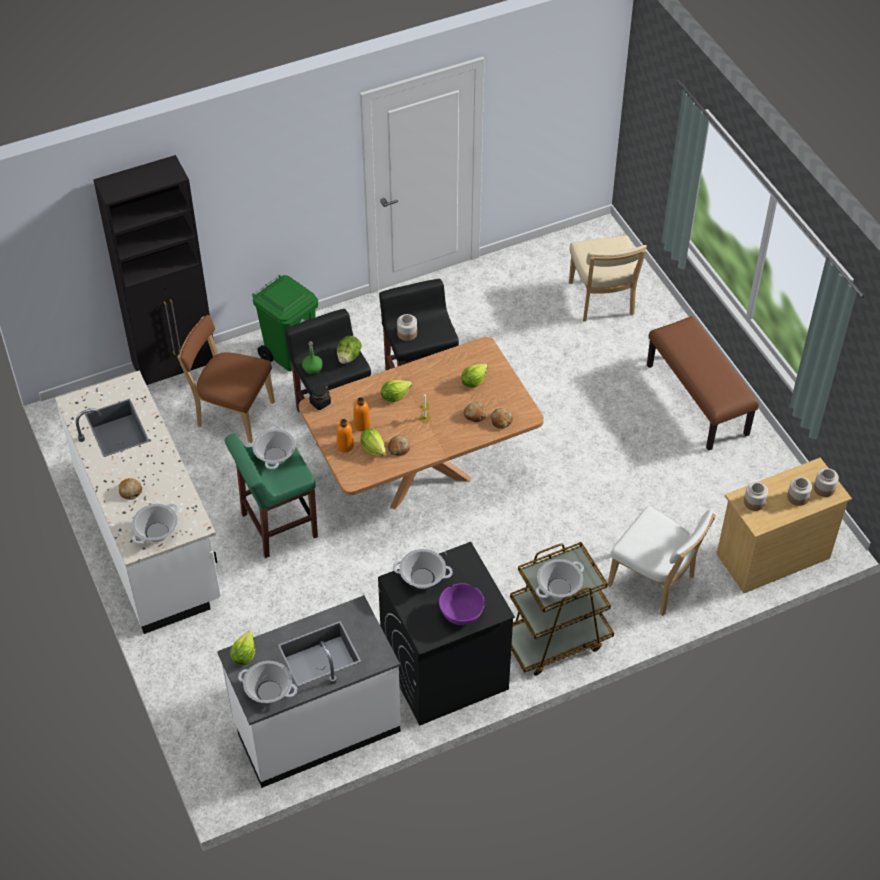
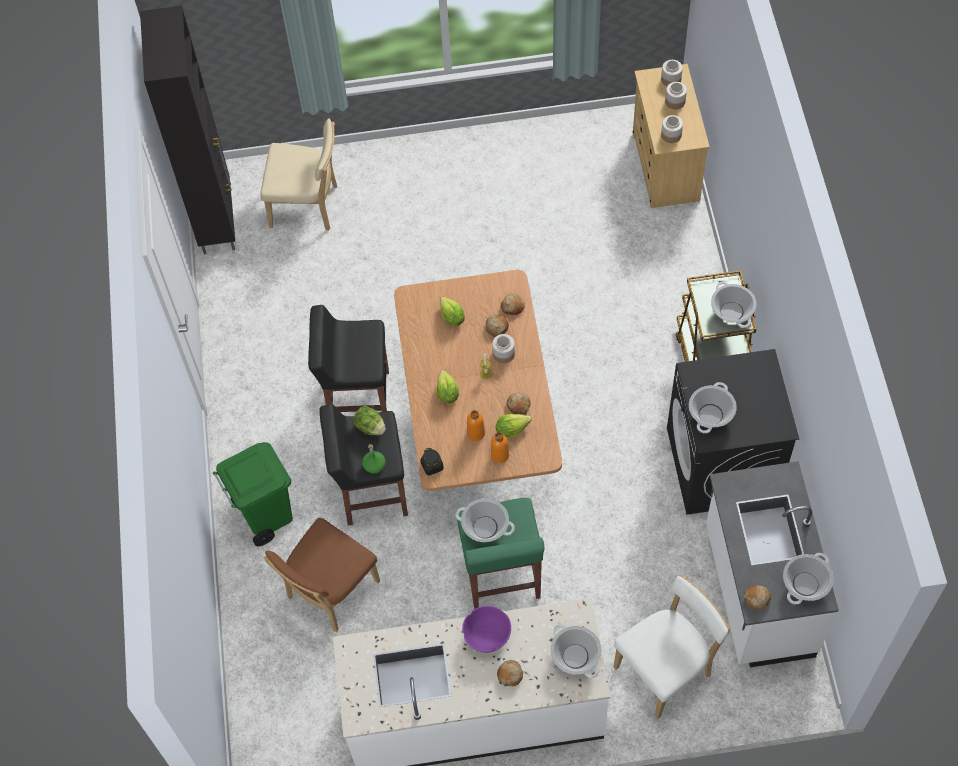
camera: 70 degrees left, 10 degrees up
black cabinet [93,155,213,387] -> black cabinet moved to [140,6,235,255]
lettuce [230,631,255,665] -> bread [744,585,771,610]
jar [397,314,417,341] -> jar moved to [492,334,515,363]
purple bowl [439,583,485,625] -> purple bowl moved to [462,606,511,653]
white chair [608,507,716,616] -> white chair moved to [613,575,731,719]
brown bench [647,316,759,451] -> none

